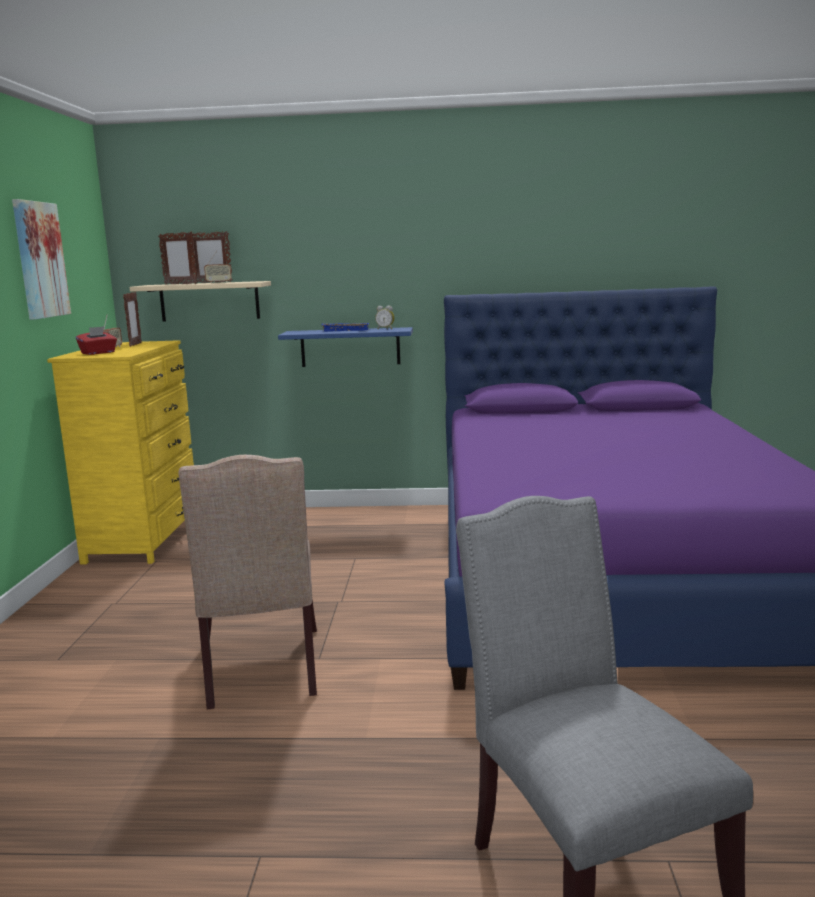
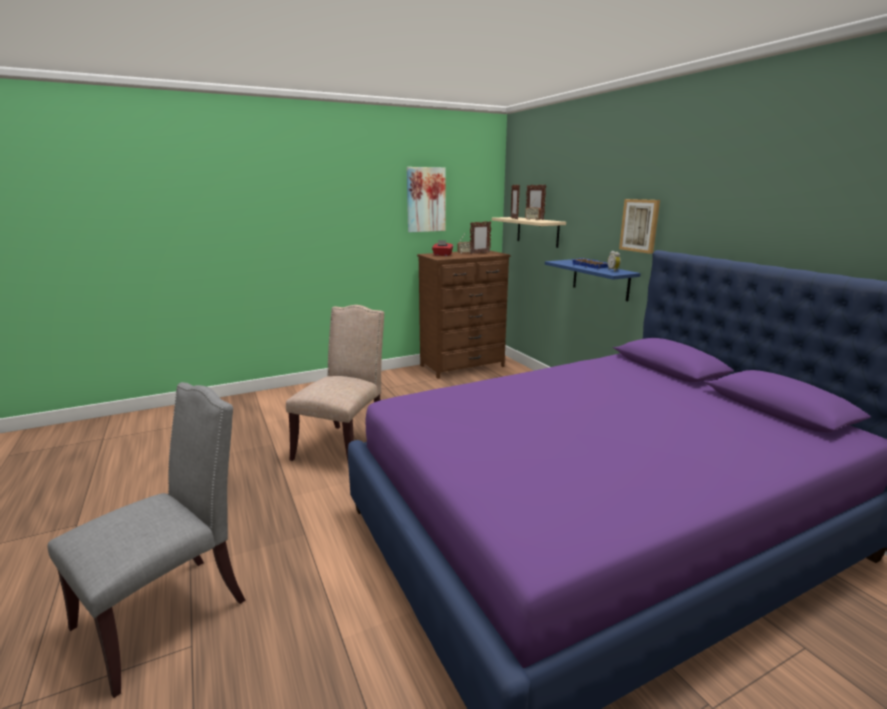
camera: 60 degrees right, 5 degrees up
yellow dresser [47,341,194,564] -> brown dresser [417,250,511,379]
beige chair [178,455,317,709] -> beige chair turned 150 degrees clockwise [286,305,384,461]
none -> picture [619,199,660,254]

